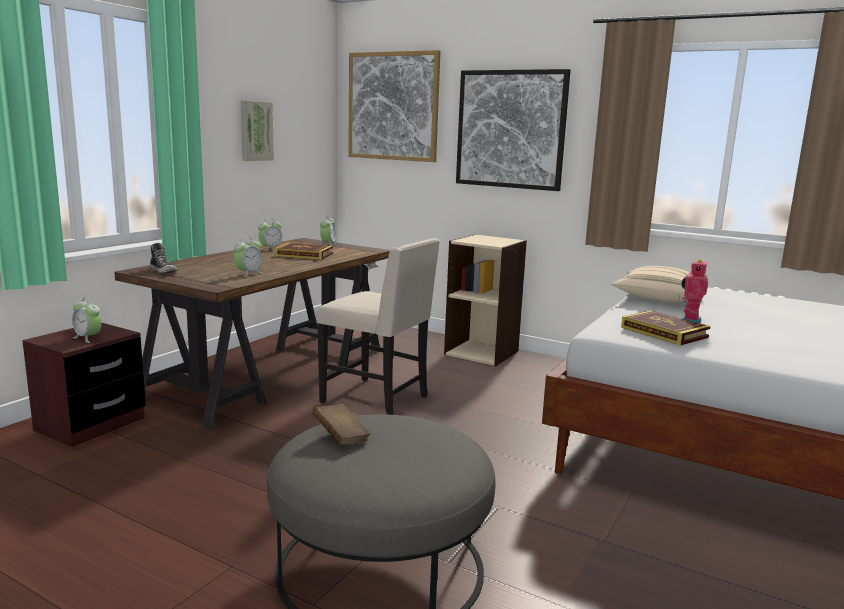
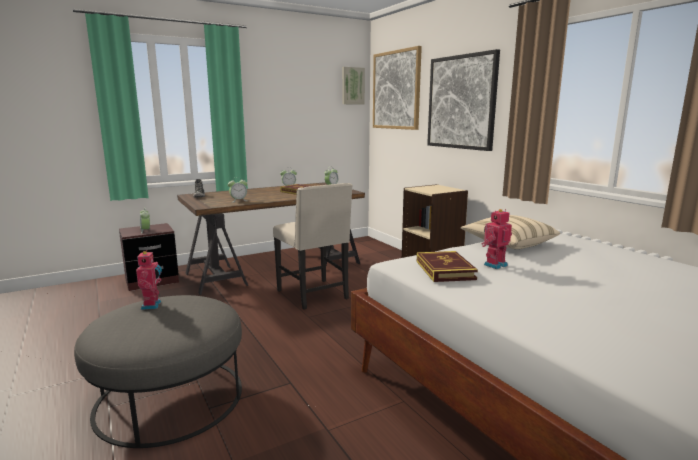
camera: 30 degrees right, 0 degrees up
picture [241,100,274,161] -> picture moved to [342,67,365,105]
brown book [312,404,371,445] -> toy robot [136,250,162,310]

